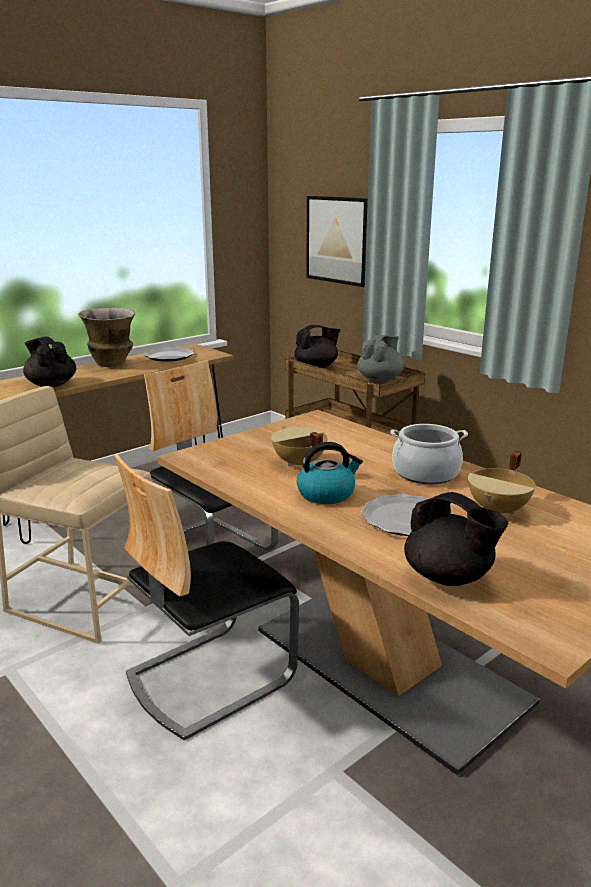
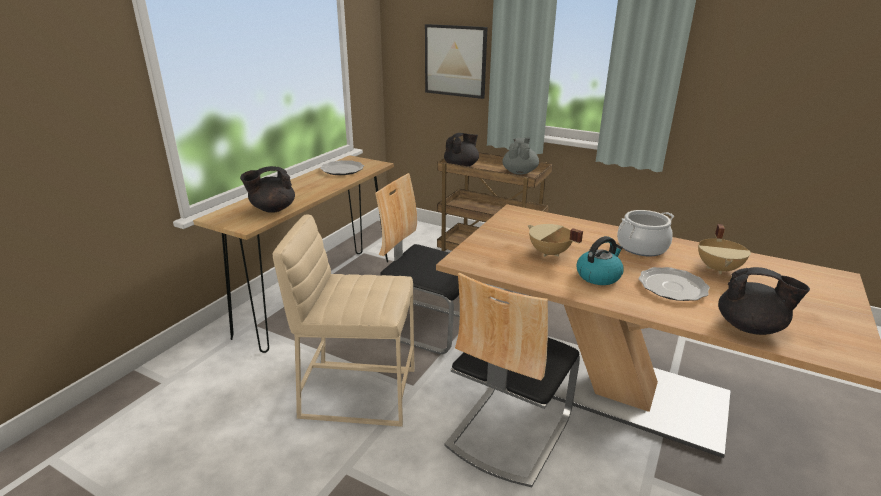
camera: 20 degrees left, 5 degrees up
black teapot [23,336,76,387] -> black teapot turned 60 degrees counterclockwise [240,166,295,213]
vase [78,308,135,367] -> none

